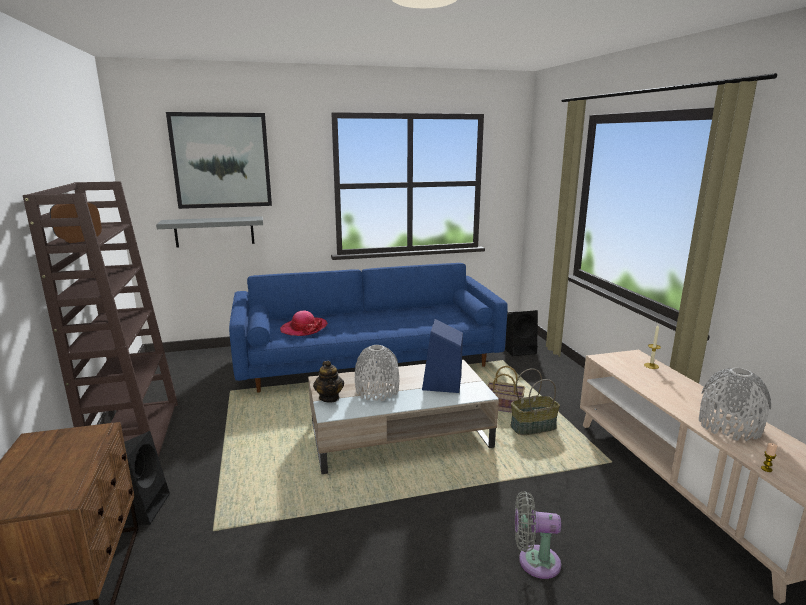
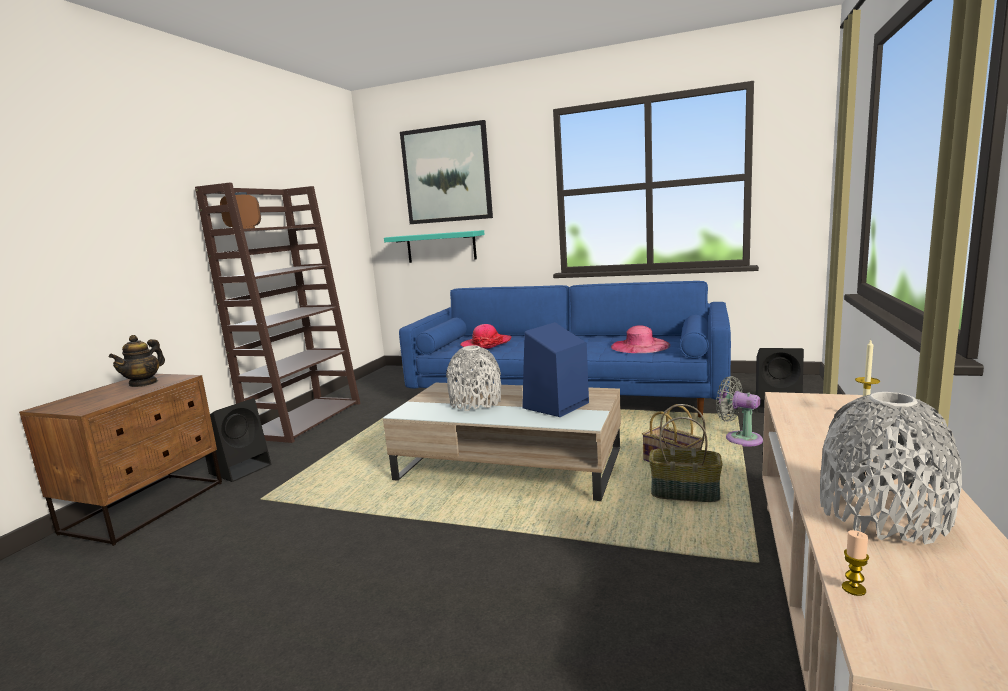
camera: 35 degrees right, 5 degrees down
grey shelf [156,216,263,248] -> turquoise shelf [384,230,485,263]
teapot [313,360,344,403] -> teapot moved to [109,335,165,387]
grey fan [515,491,561,579] -> grey fan moved to [716,376,763,447]
none -> pink hat [611,325,670,353]

